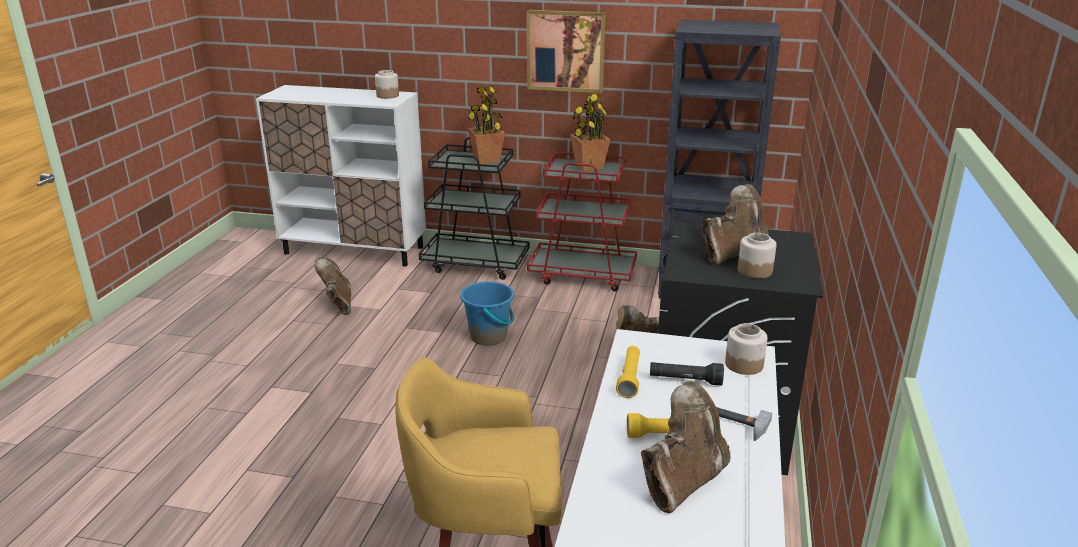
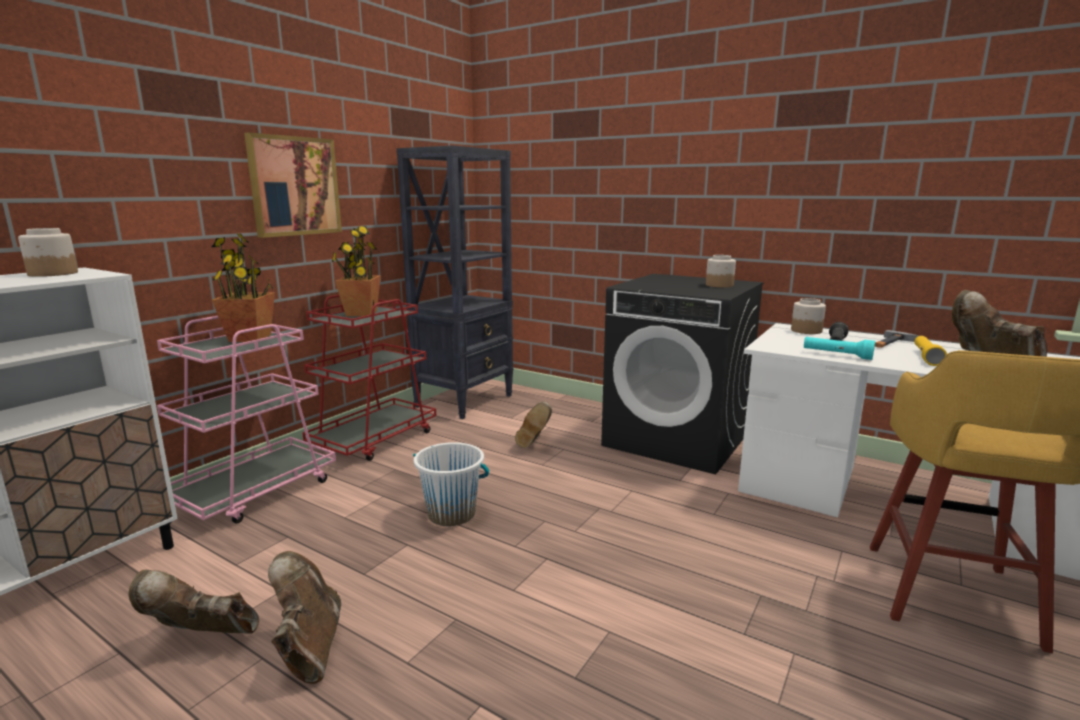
camera: 70 degrees left, 10 degrees down
black cart [419,137,529,280] -> pink cart [157,316,336,523]
blue bucket [460,281,514,346] -> white bucket [413,442,489,526]
yellow flashlight [616,346,640,398] -> turquoise flashlight [804,337,875,360]
brown boot [701,184,769,265] -> brown boot moved to [268,551,341,684]

